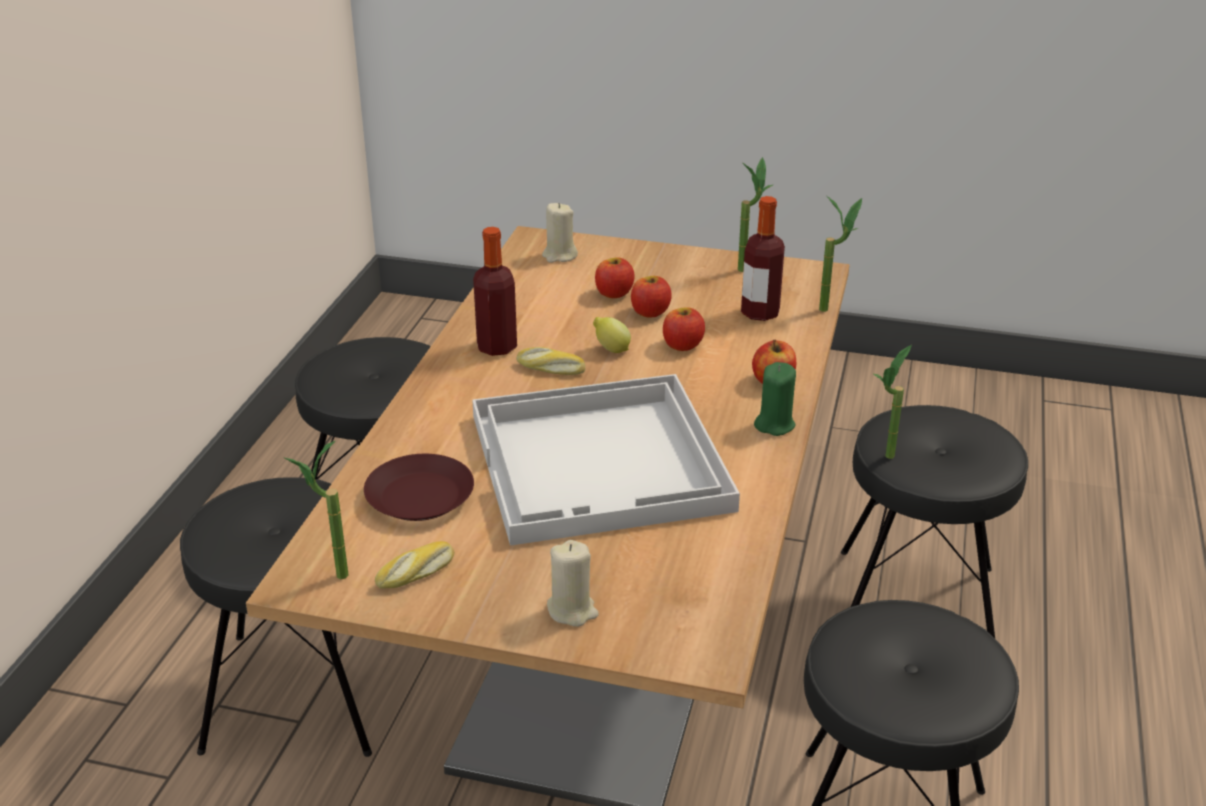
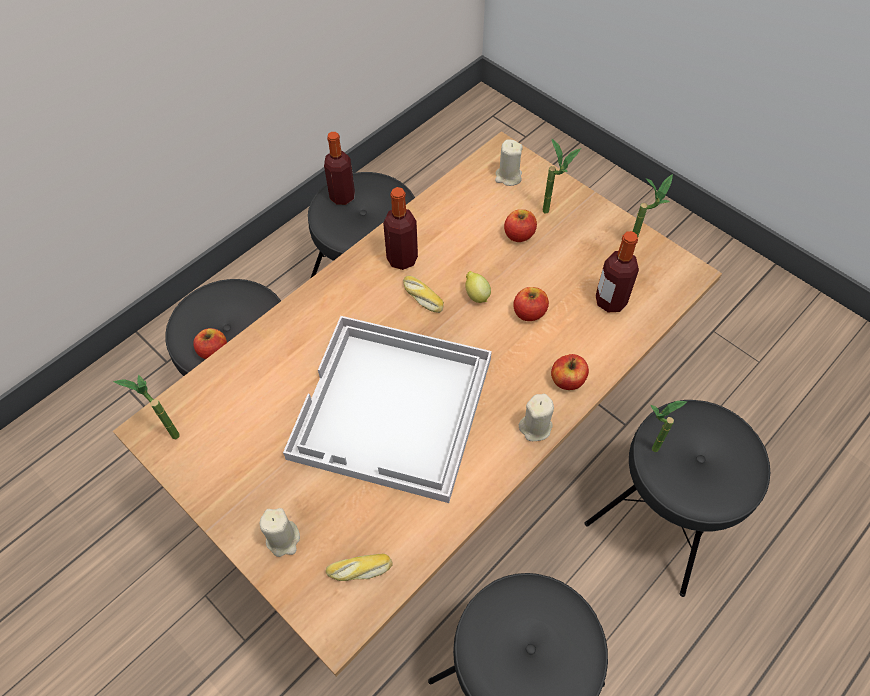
camera: 30 degrees right, 25 degrees up
brown plate [364,454,474,521] -> none
bread [375,541,455,589] -> bread moved to [326,553,393,581]
apple [631,276,672,318] -> apple moved to [193,328,227,359]
green candle [754,362,796,436] -> beige candle [519,394,554,441]
potted plant [819,196,862,312] -> potted plant moved to [543,138,581,214]
none -> bottle [324,132,355,205]

